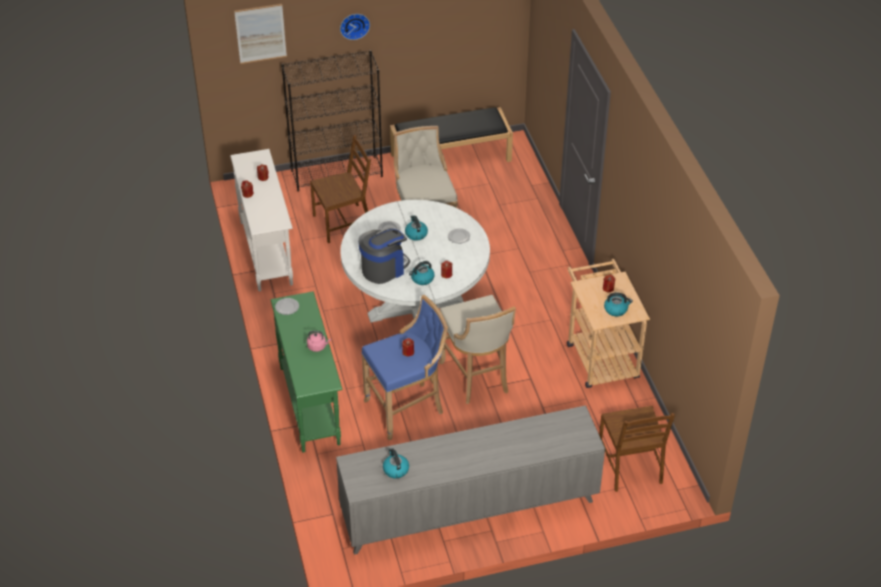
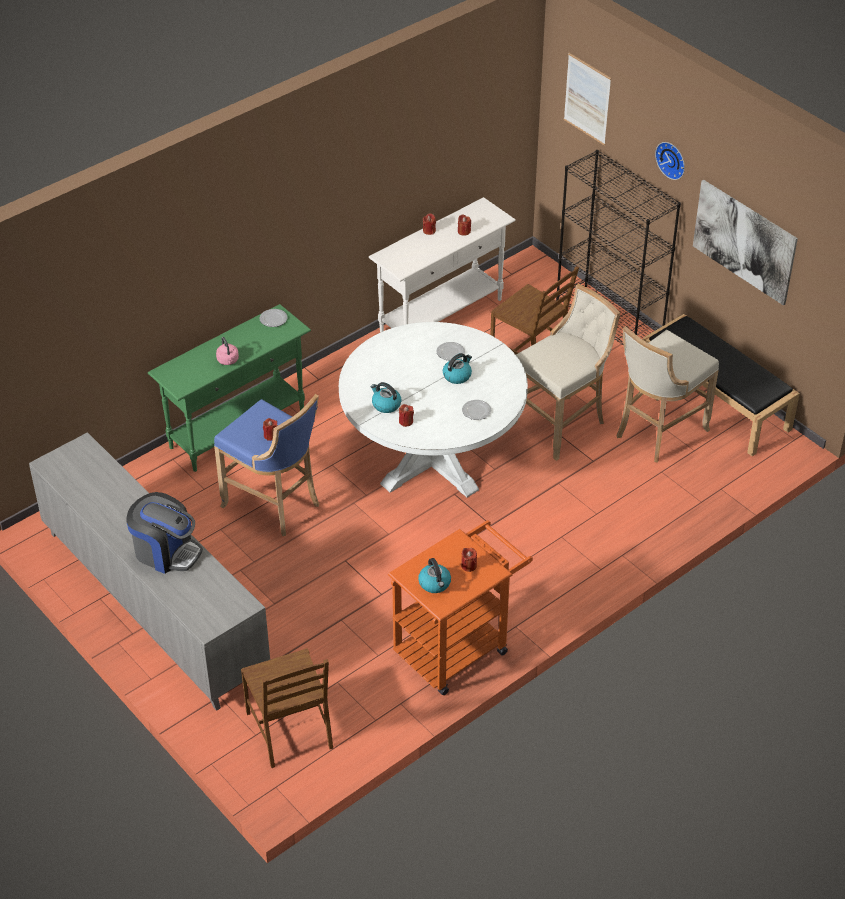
camera: 65 degrees right, 0 degrees up
coffee machine [358,228,410,284] -> coffee machine moved to [127,492,203,574]
kettle [383,448,409,479] -> none
beige stool [439,295,516,404] -> beige stool moved to [616,326,719,462]
beige cart [567,259,650,388] -> orange cart [388,520,533,695]
brown chair [599,406,675,492] -> brown chair turned 75 degrees counterclockwise [241,648,333,768]
none -> picture [693,180,798,306]

